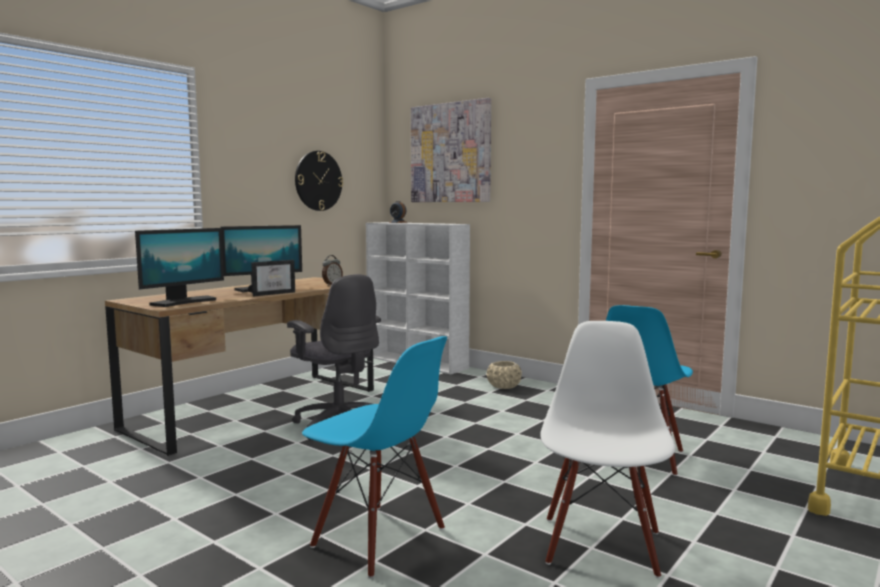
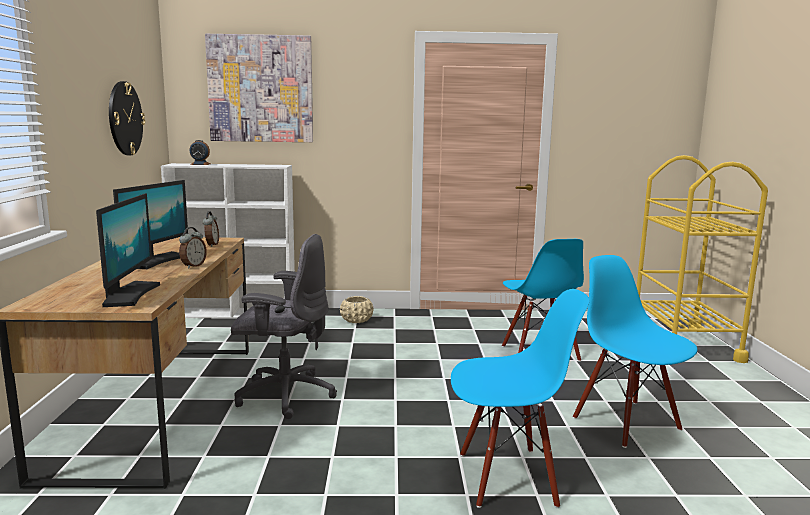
camera: 40 degrees left, 5 degrees up
picture frame [248,260,295,296] -> alarm clock [179,227,207,269]
white chair [540,321,675,578] -> blue chair [573,255,697,448]

